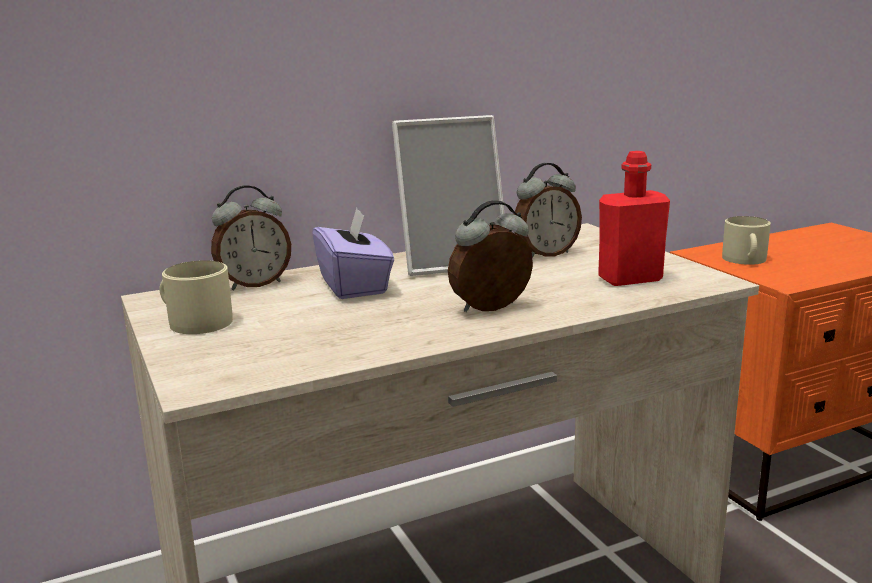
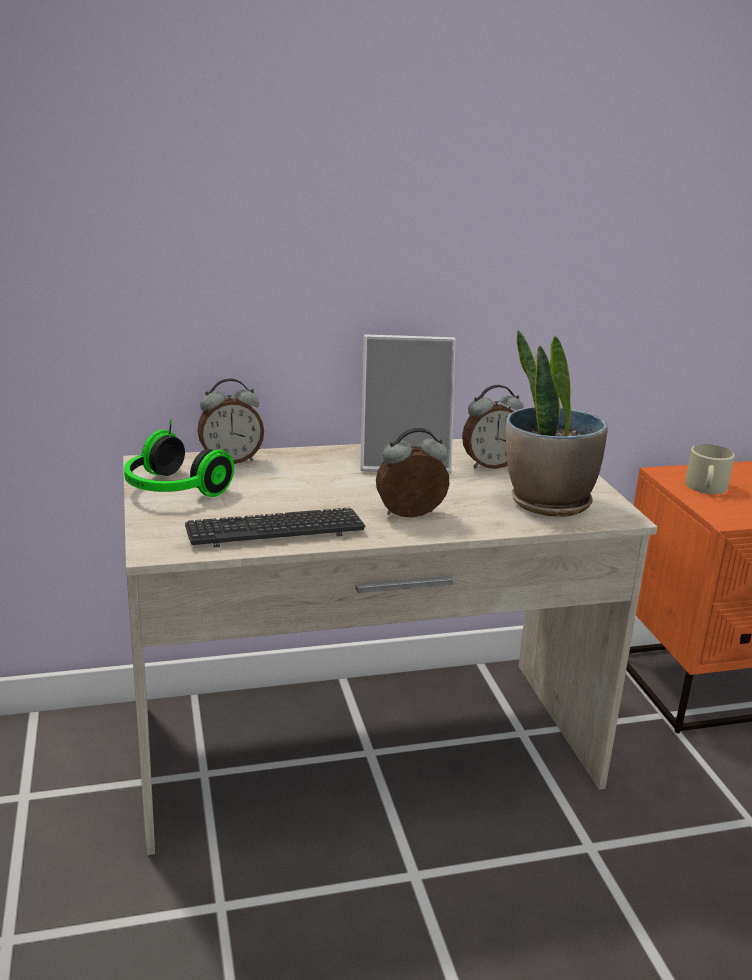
camera: 10 degrees right, 5 degrees up
beige mug [160,260,233,334] -> headphones [124,419,234,497]
purple tissue box [312,208,394,299] -> none
red bottle [598,151,670,286] -> potted plant [506,330,608,517]
none -> keyboard [185,507,366,547]

